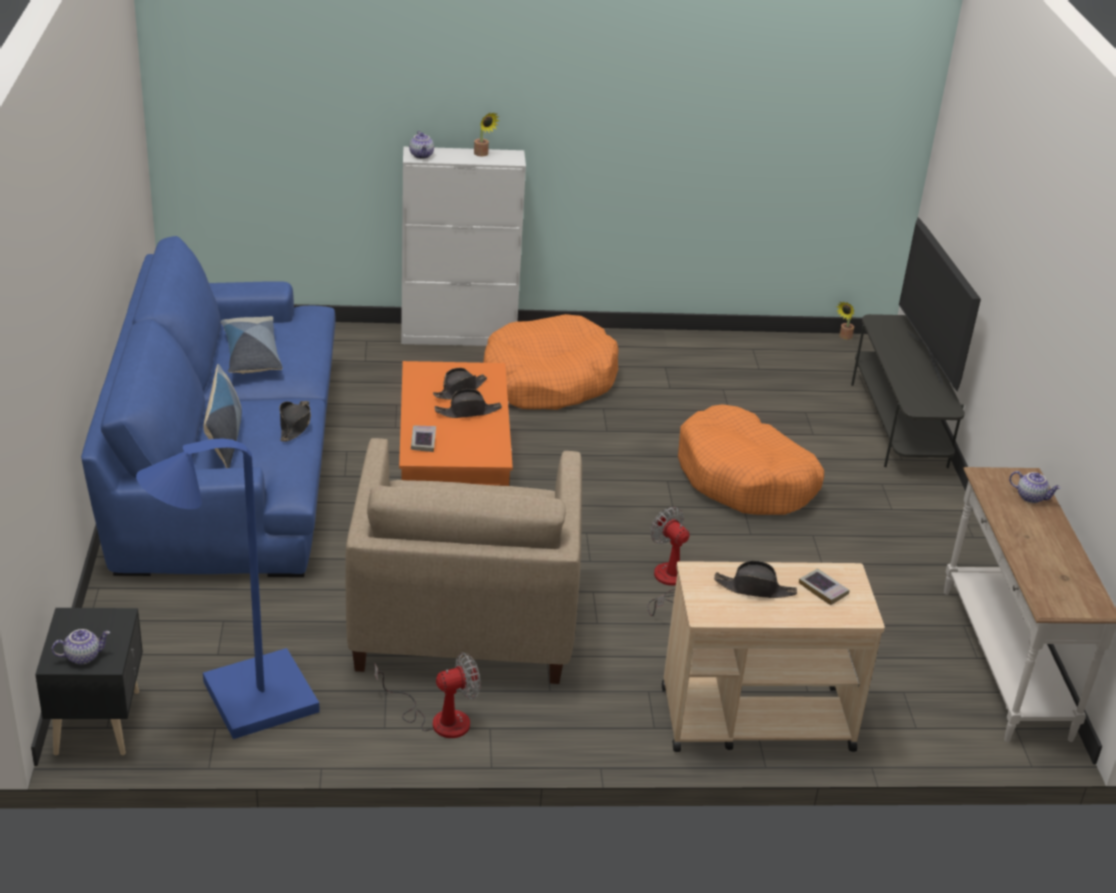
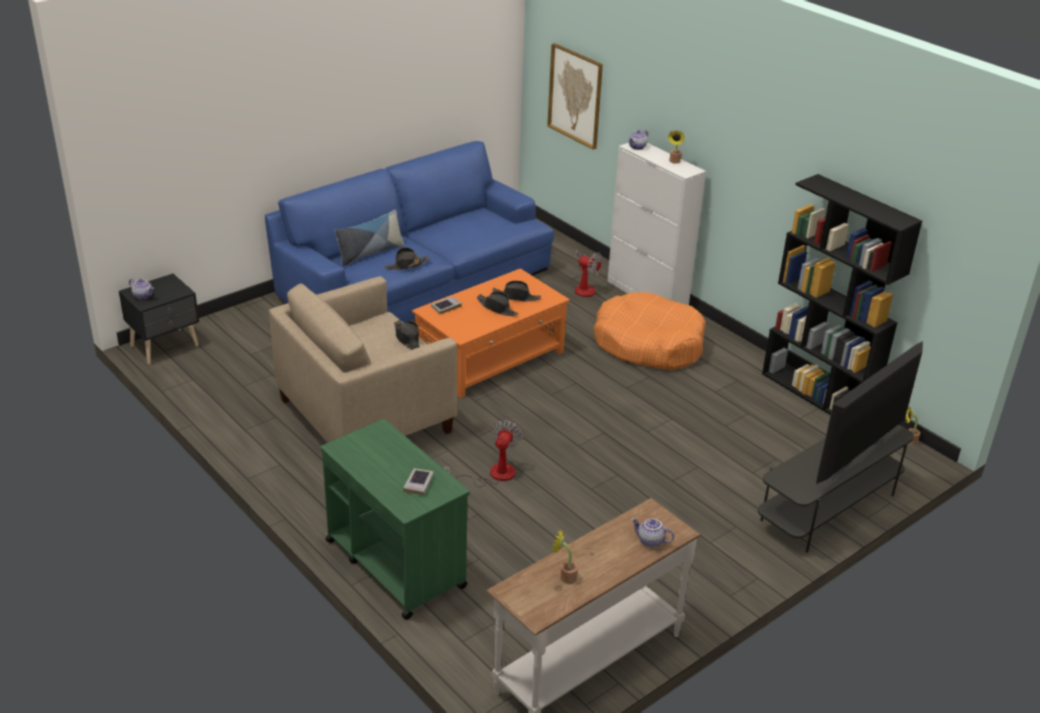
camera: 55 degrees right, 0 degrees up
blue floor lamp [136,439,320,739] -> none
pillow [221,316,282,374] -> none
fan [375,653,481,738] -> fan moved to [571,249,603,297]
beige cart [662,561,885,752] -> green cart [320,419,470,620]
orange dog bed [678,404,824,515] -> none
black hat [714,561,797,598] -> black hat moved to [394,320,420,350]
teapot [1009,471,1061,503] -> teapot turned 120 degrees clockwise [631,518,674,547]
none -> picture [547,43,603,150]
none -> potted plant [551,531,578,584]
none -> black bookcase [762,174,922,415]

